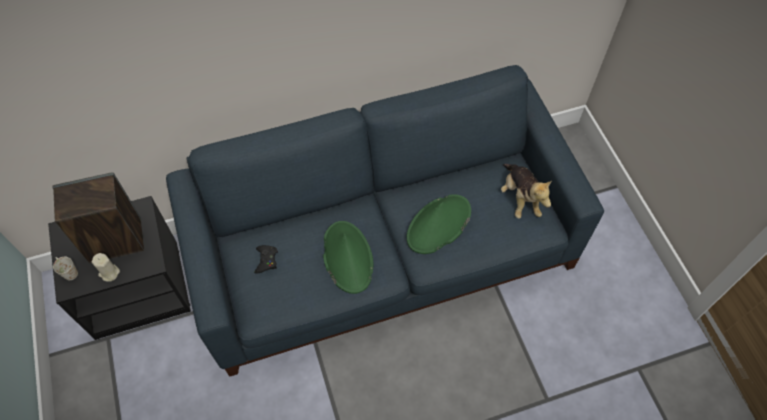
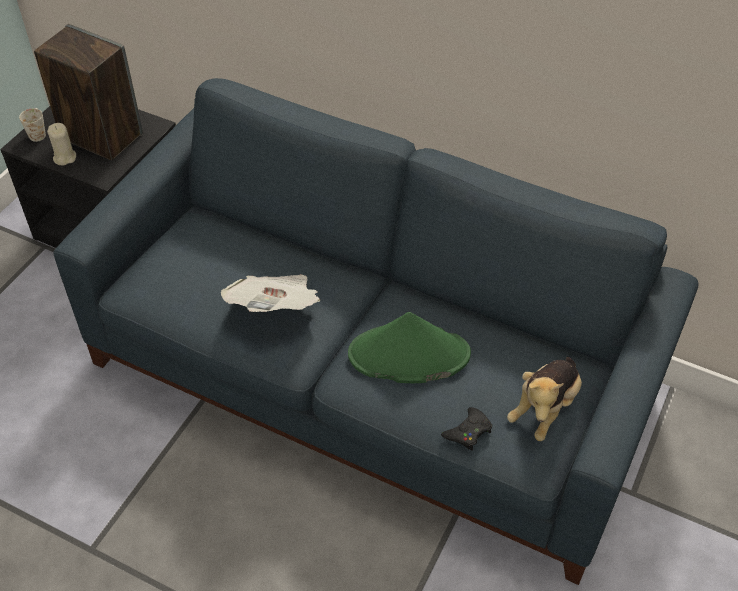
camera: 45 degrees right, 10 degrees down
black game controller [254,245,278,274] -> black game controller moved to [441,407,492,451]
green hat [323,221,373,294] -> newspaper [221,274,321,312]

